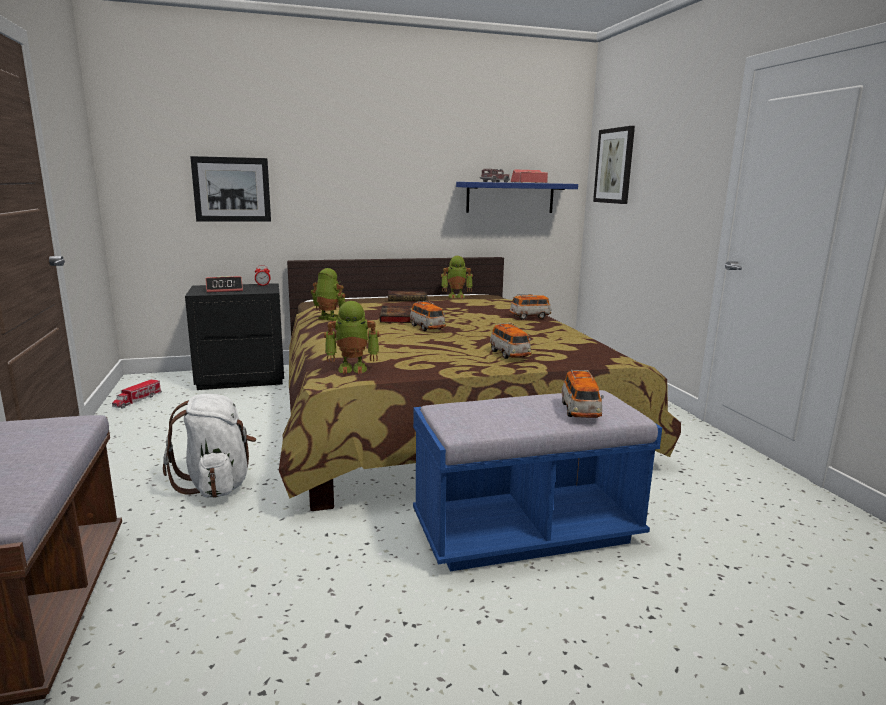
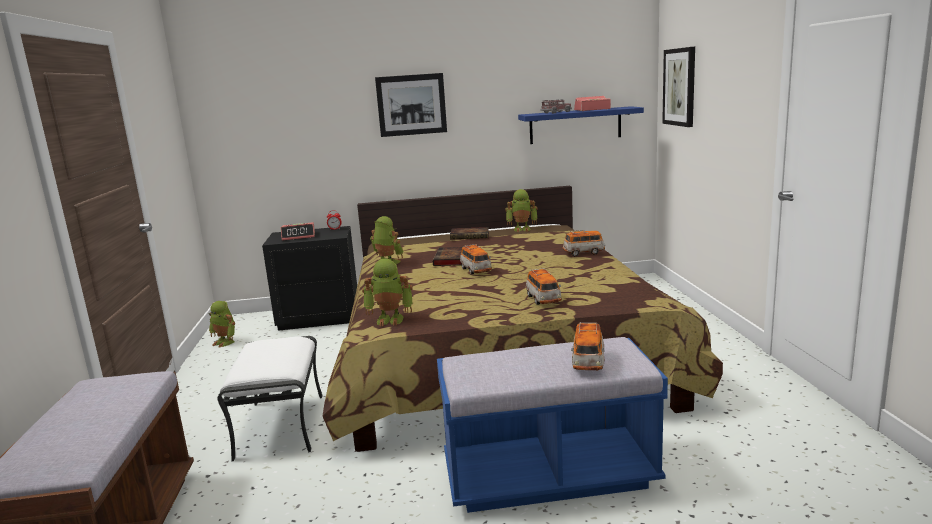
camera: 10 degrees right, 0 degrees up
toy truck [112,379,162,409] -> toy robot [209,301,235,348]
white backpack [163,394,256,498] -> white ottoman [217,336,323,462]
picture [190,156,271,222] -> picture moved to [375,73,447,137]

